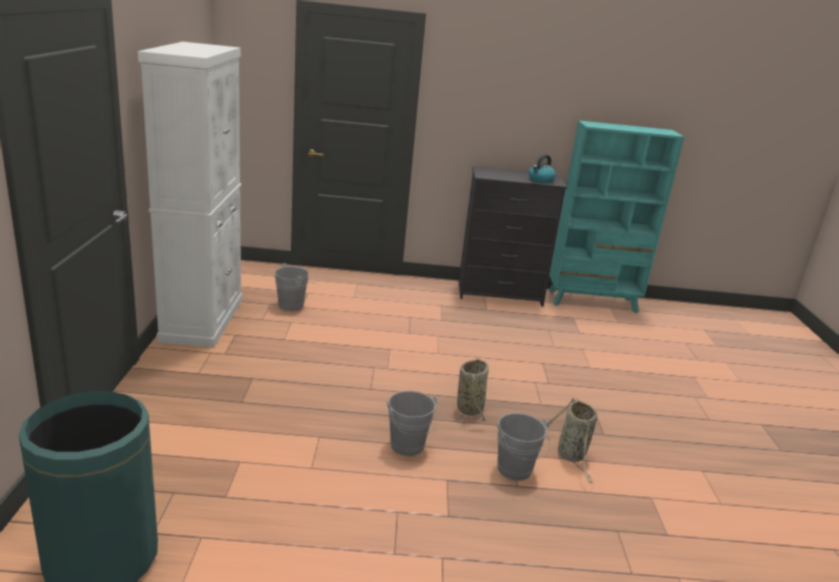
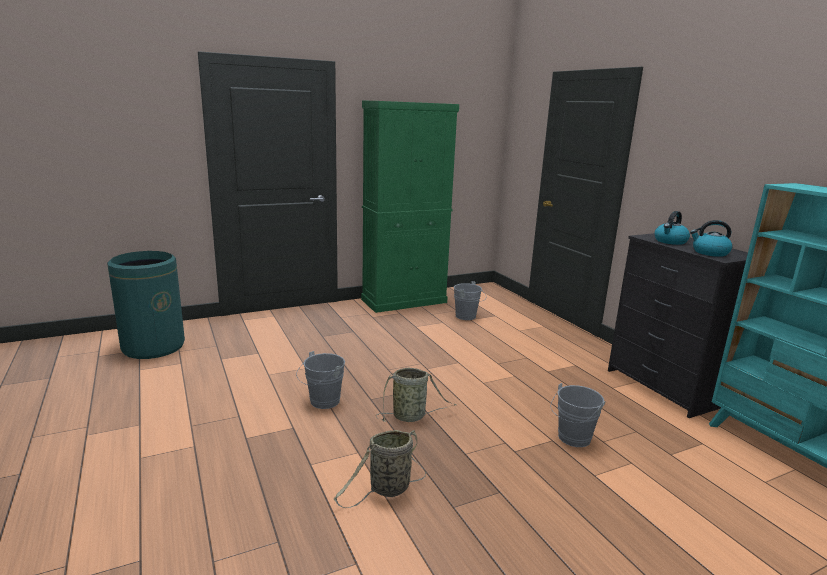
camera: 65 degrees right, 5 degrees down
white cabinet [138,42,242,348] -> green cabinet [361,100,459,313]
grey bucket [497,413,550,481] -> grey bucket moved to [550,383,606,447]
none -> kettle [655,211,690,245]

